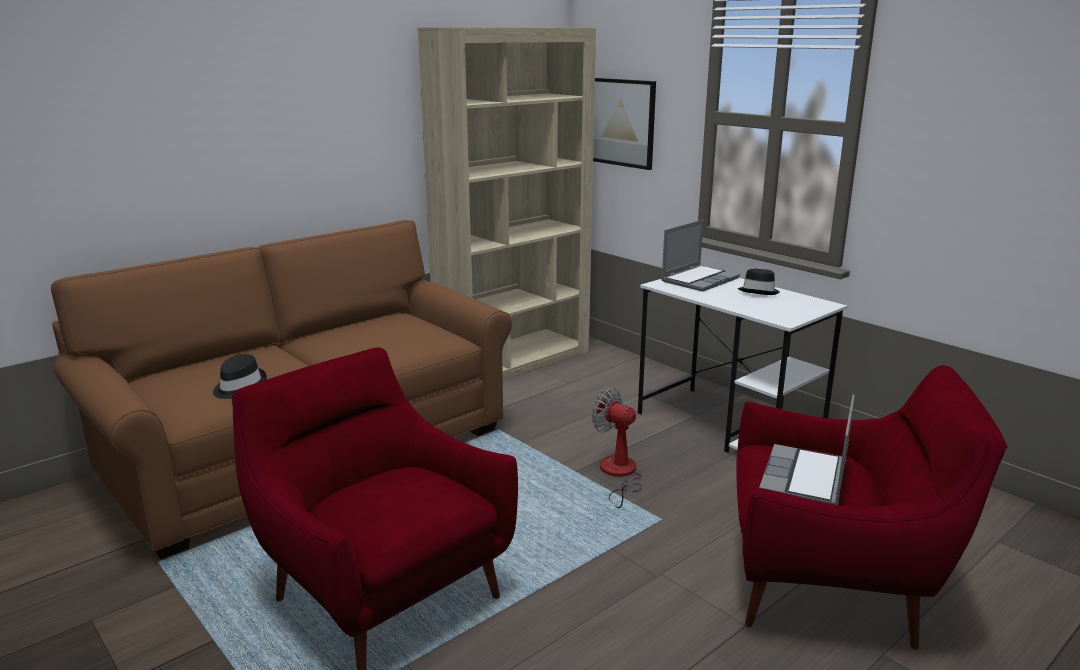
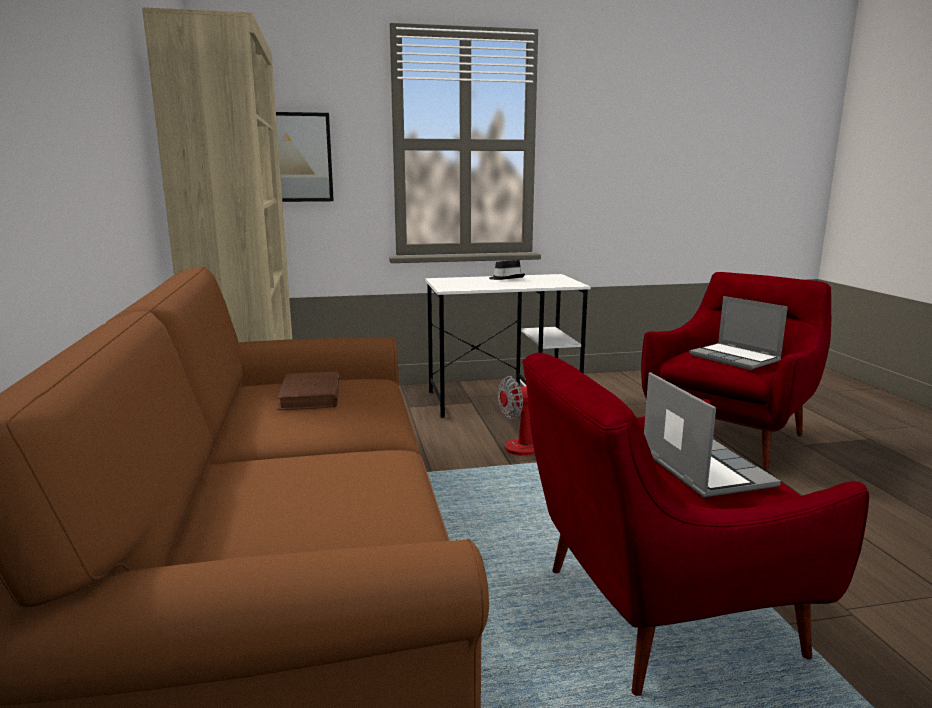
camera: 60 degrees left, 5 degrees down
black hat [213,354,267,399] -> none
laptop [661,220,740,292] -> laptop moved to [644,372,781,498]
none -> brown book [277,371,339,410]

